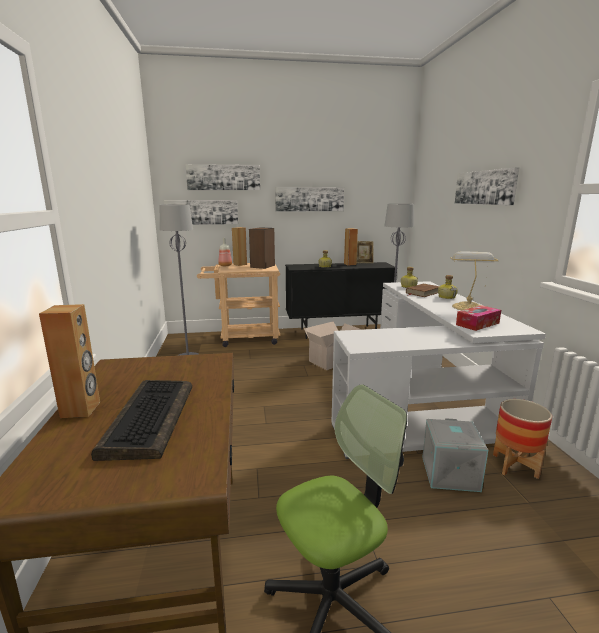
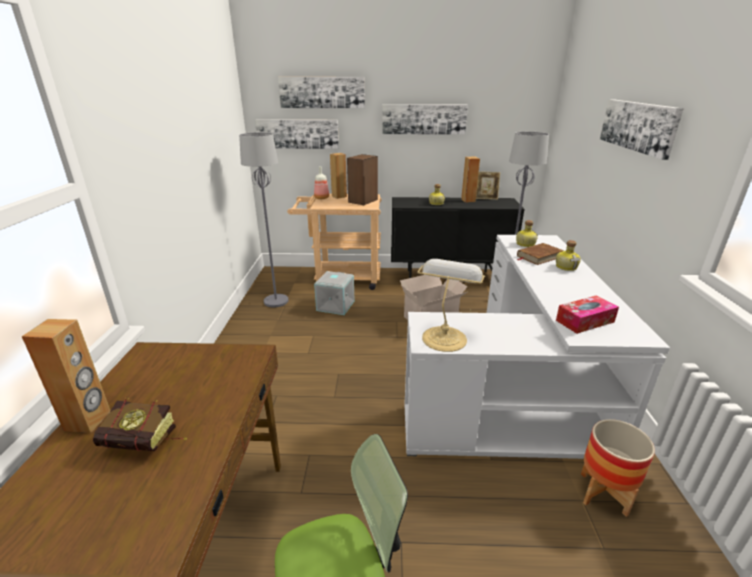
camera: 10 degrees right, 10 degrees up
keyboard [91,380,192,461] -> book [93,398,187,451]
grey storage box [422,418,488,492] -> grey storage box moved to [314,271,354,315]
table lamp [451,251,499,310] -> table lamp moved to [417,259,485,352]

